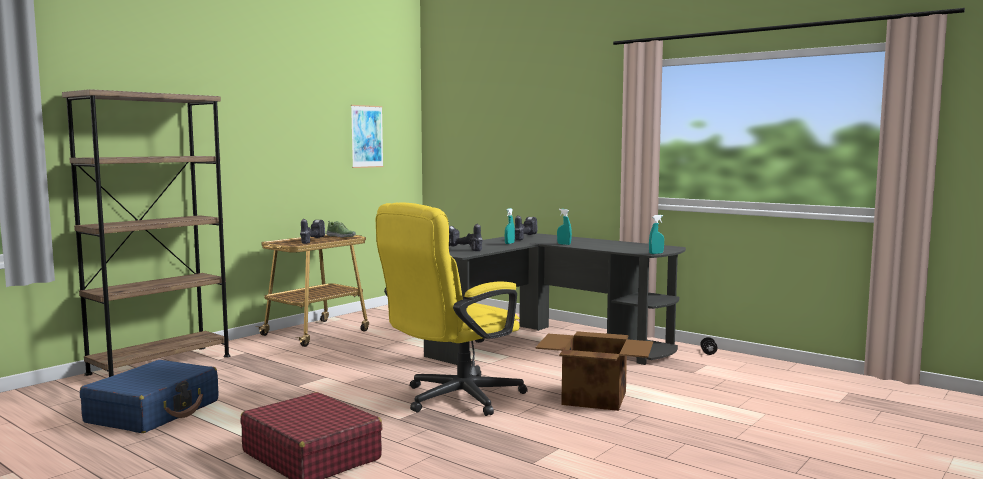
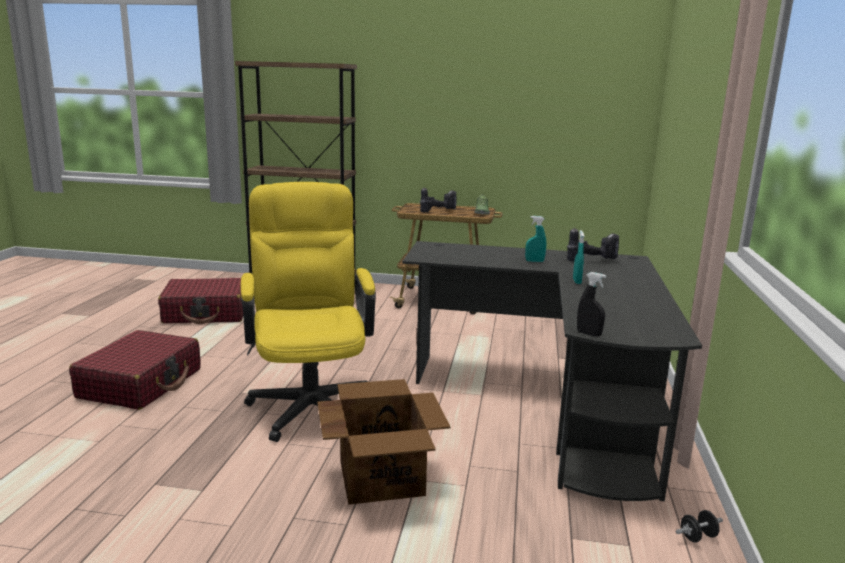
camera: 60 degrees right, 10 degrees up
blue suitcase [80,360,218,433] -> red suitcase [158,278,243,324]
picture [351,105,384,168] -> none
yellow office chair [376,203,528,416] -> yellow office chair turned 60 degrees clockwise [241,182,376,442]
power drill [449,223,482,251] -> none
turquoise spray bottle [649,215,664,254] -> black spray bottle [577,272,606,337]

